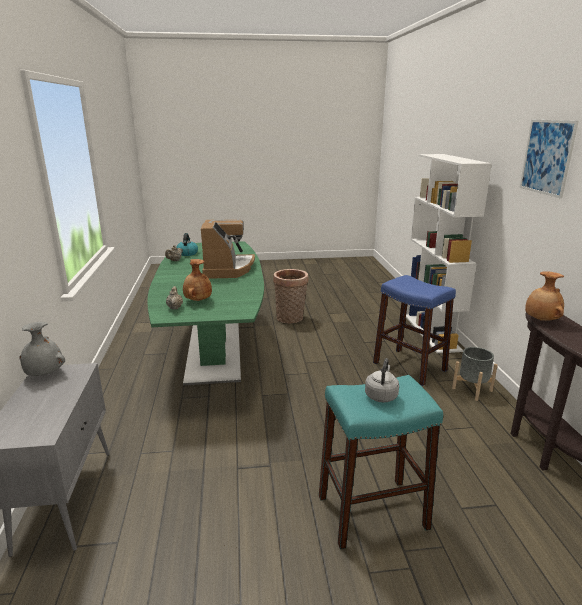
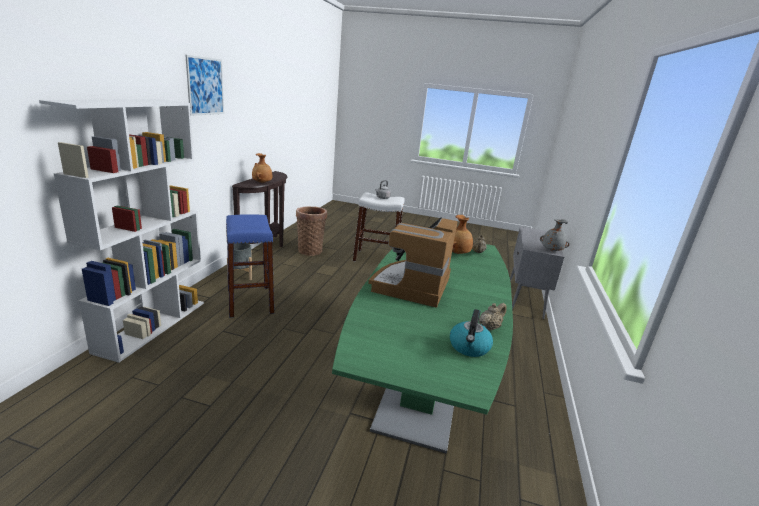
camera: 160 degrees left, 0 degrees up
basket [273,269,308,324] -> basket moved to [296,206,327,256]
turquoise stool [319,375,443,549] -> white stool [353,192,404,261]

